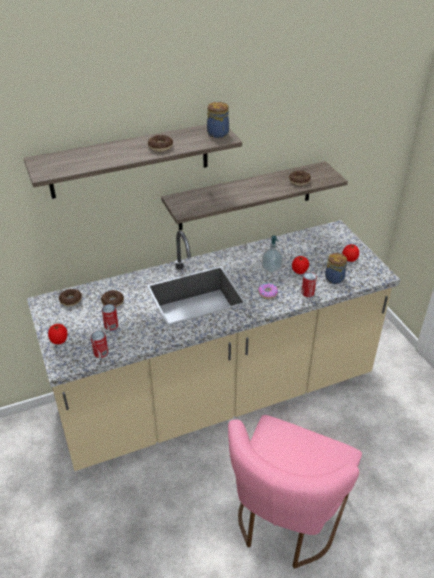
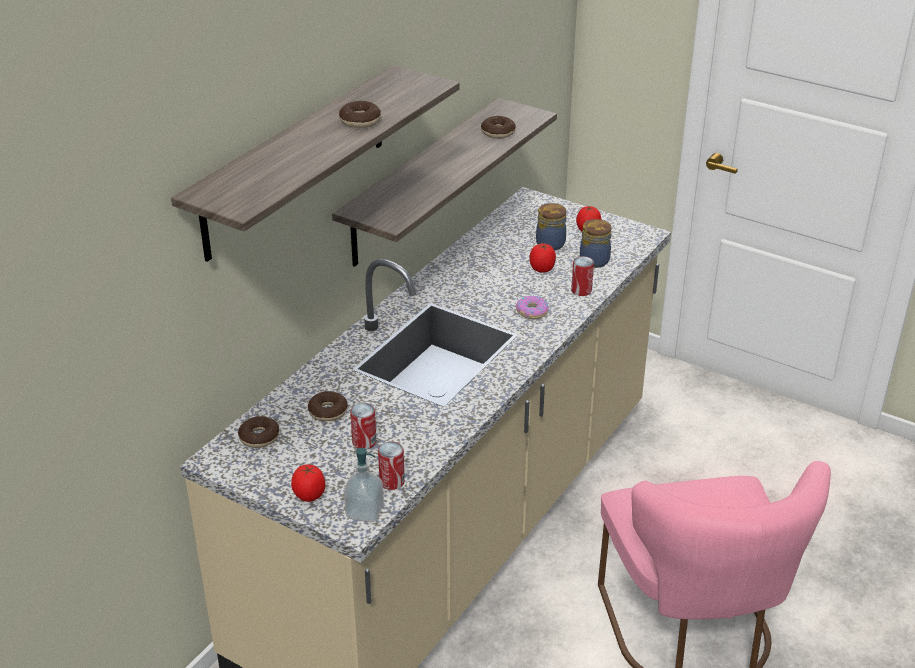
camera: 35 degrees left, 5 degrees down
jar [207,102,229,138] -> jar moved to [536,203,566,251]
soap dispenser [262,235,283,273] -> soap dispenser moved to [344,448,384,522]

